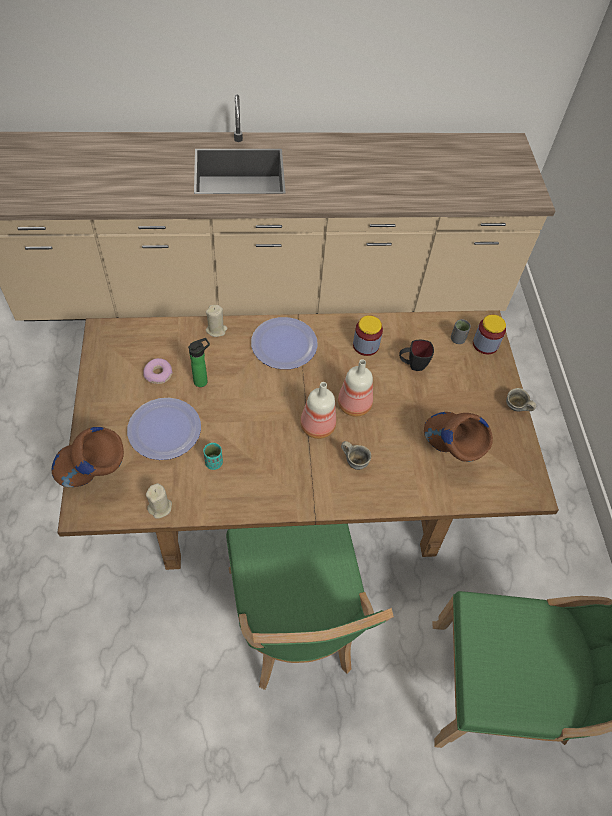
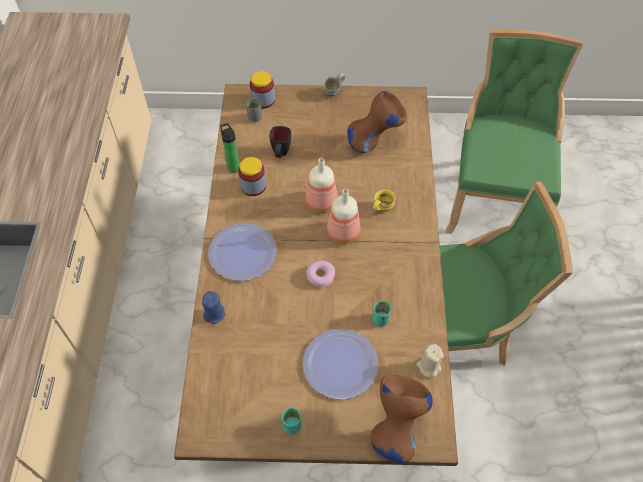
camera: 80 degrees left, 0 degrees up
donut [143,358,173,384] -> donut moved to [306,260,335,287]
bottle [188,338,210,387] -> bottle moved to [220,123,240,173]
beige candle [206,305,227,337] -> blue candle [202,291,225,324]
grey mug [341,441,371,470] -> yellow mug [373,190,396,211]
none -> turquoise cup [282,408,301,435]

